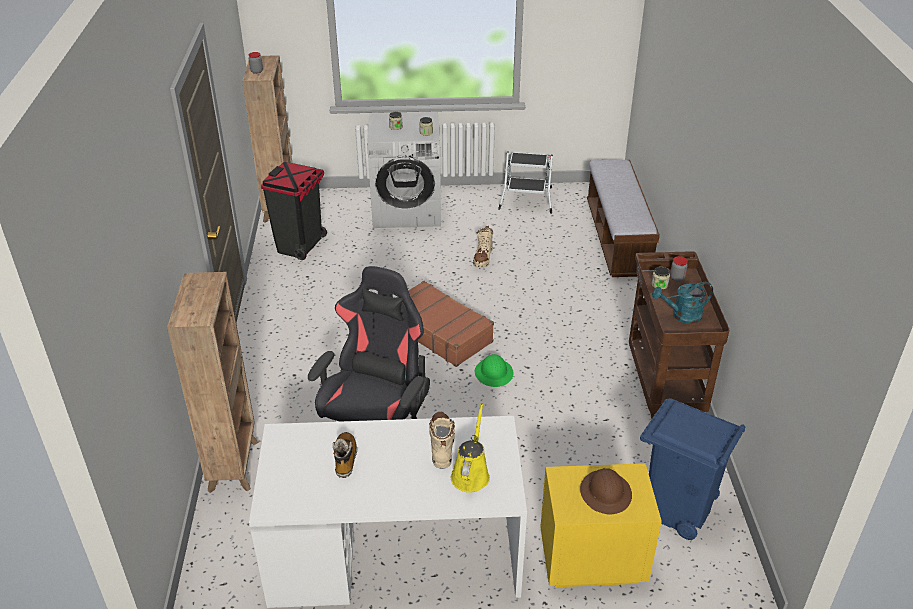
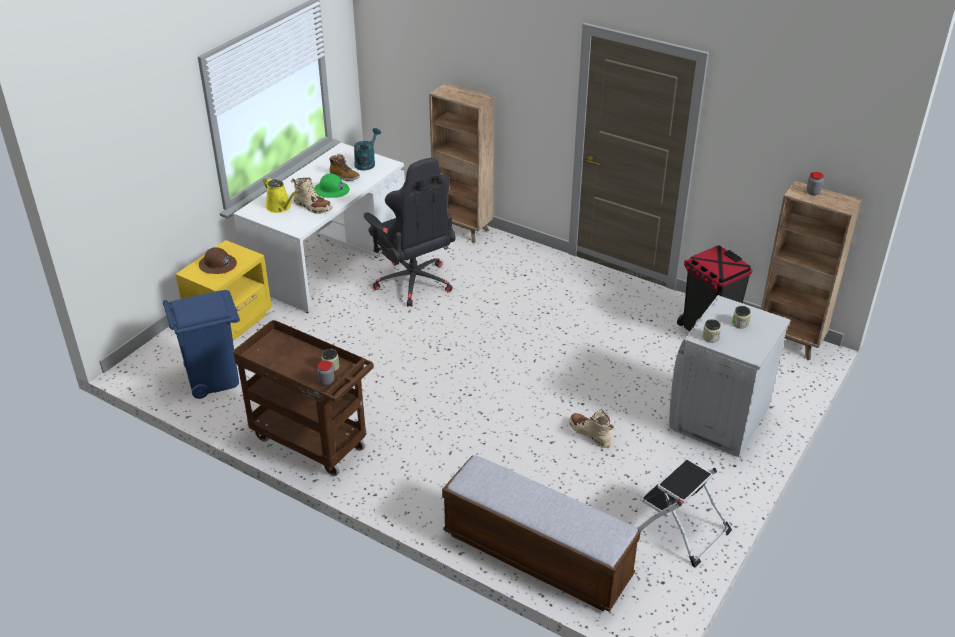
camera: 125 degrees right, 0 degrees up
brown suitcase [396,281,494,367] -> none
green hard hat [475,354,513,387] -> green hard hat moved to [314,174,350,198]
turquoise watering can [652,282,713,324] -> turquoise watering can moved to [354,128,381,170]

